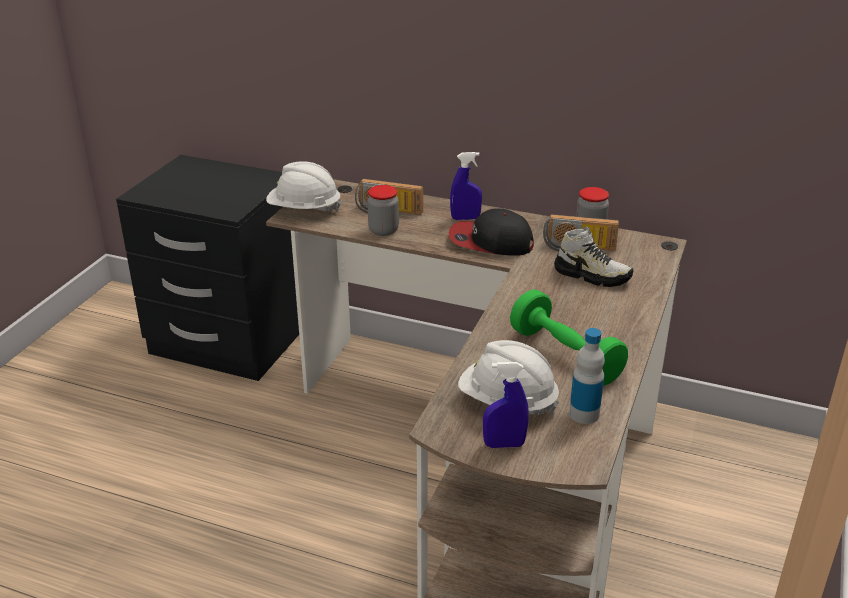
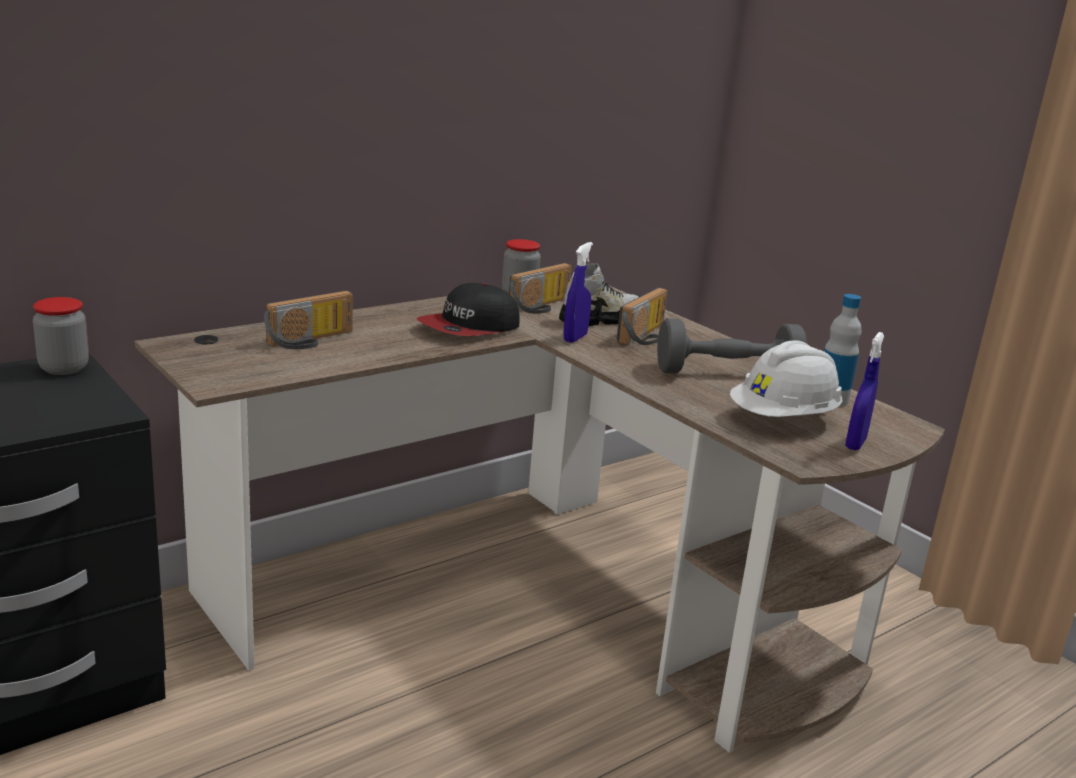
camera: 60 degrees left, 10 degrees down
white hard hat [266,161,342,212] -> none
jar [367,185,399,236] -> jar moved to [33,297,89,375]
blue spray bottle [450,152,482,220] -> blue spray bottle moved to [564,242,593,343]
green dumbbell [510,289,628,386] -> grey dumbbell [657,318,807,374]
none -> radio [617,288,667,345]

